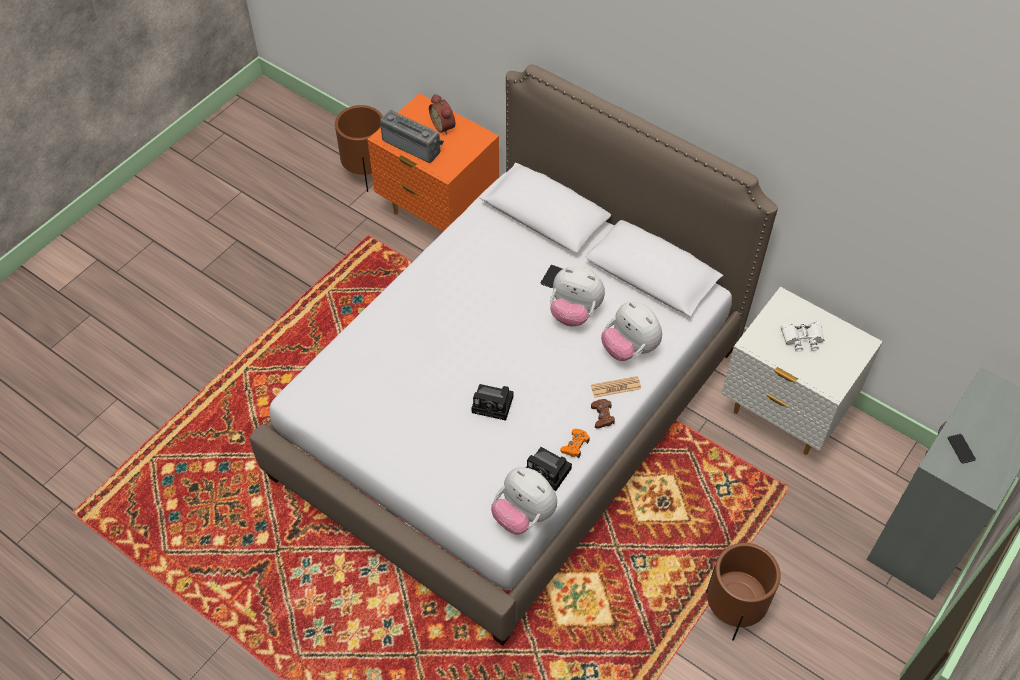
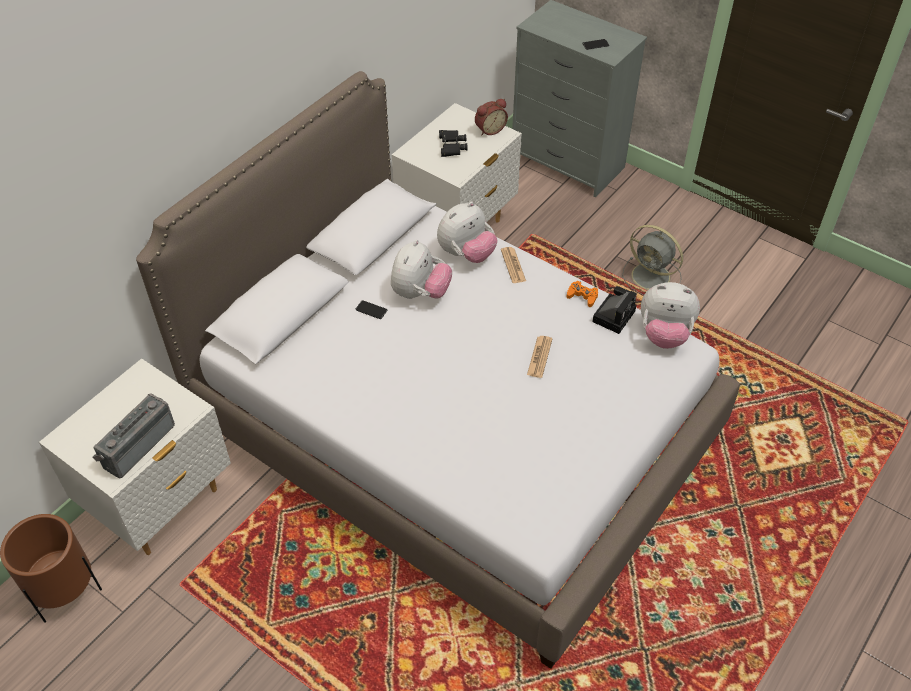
camera: 90 degrees left, 5 degrees down
orange nightstand [367,93,499,231] -> white nightstand [39,358,231,555]
alarm clock [429,94,455,135] -> alarm clock moved to [475,99,508,136]
camera [471,384,513,421] -> newspaper [527,336,552,378]
plush toy [491,467,557,535] -> plush toy turned 60 degrees clockwise [641,282,700,349]
brown game controller [591,399,615,429] -> none
brown planter [706,543,781,641] -> grey fan [622,225,683,295]
white binoculars [781,322,824,352] -> black binoculars [439,130,468,157]

